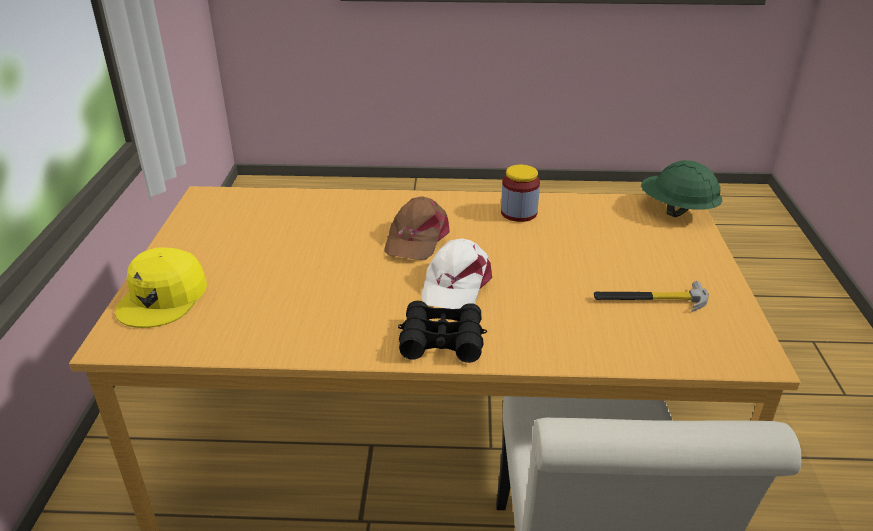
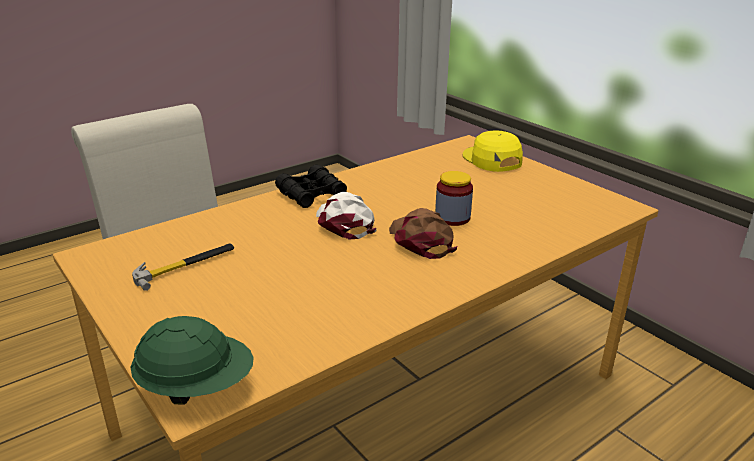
camera: 140 degrees right, 5 degrees down
jar [501,165,540,222] -> jar moved to [435,171,473,226]

